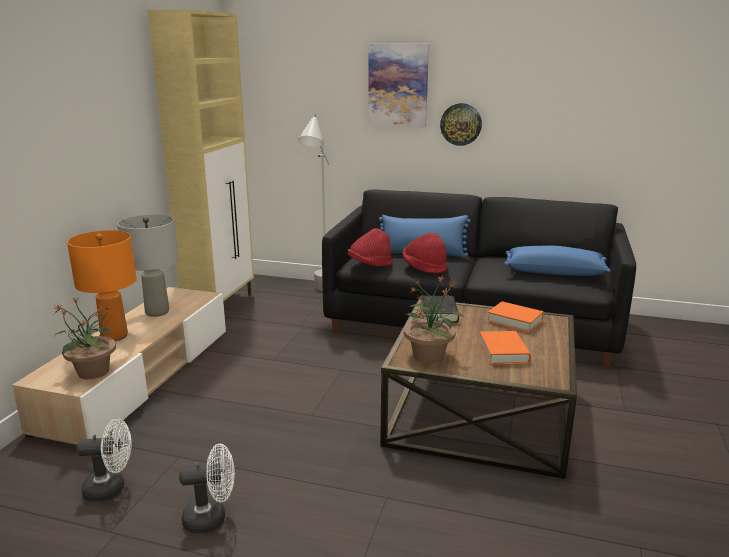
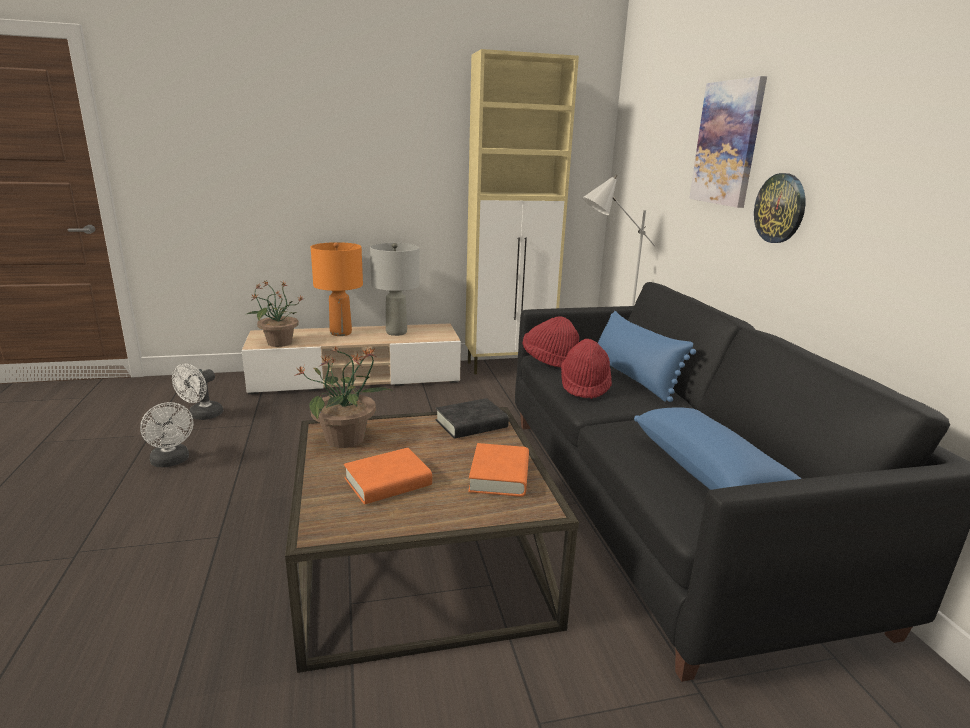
camera: 60 degrees right, 0 degrees up
white fan [77,418,132,502] -> white fan turned 60 degrees clockwise [172,364,223,420]

